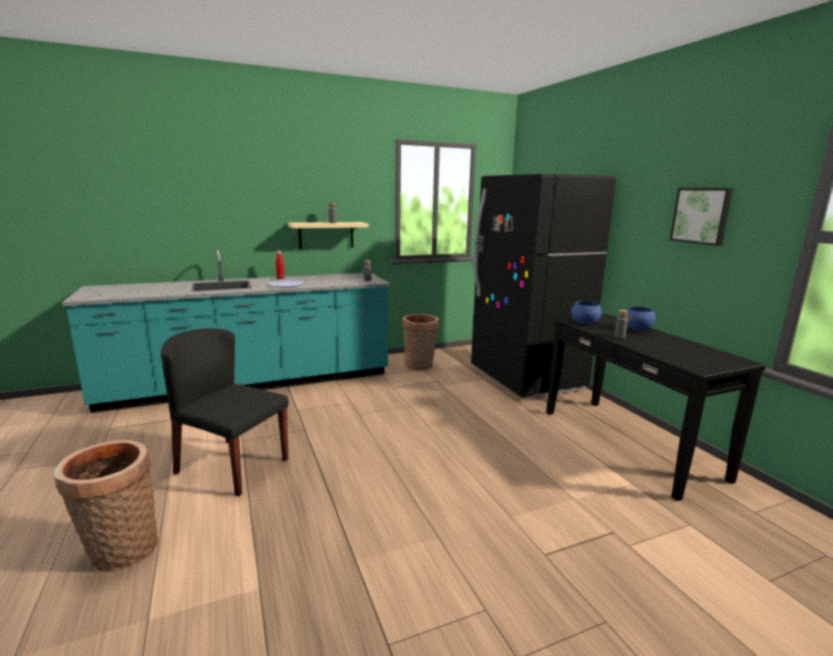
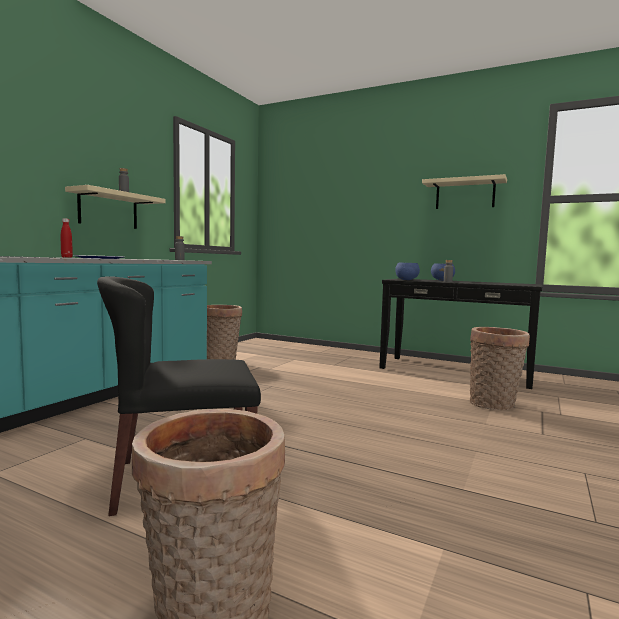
camera: 40 degrees left, 10 degrees down
black fridge [471,174,616,398] -> none
picture [670,188,733,246] -> beige shelf [422,174,507,209]
none -> basket [470,327,530,410]

